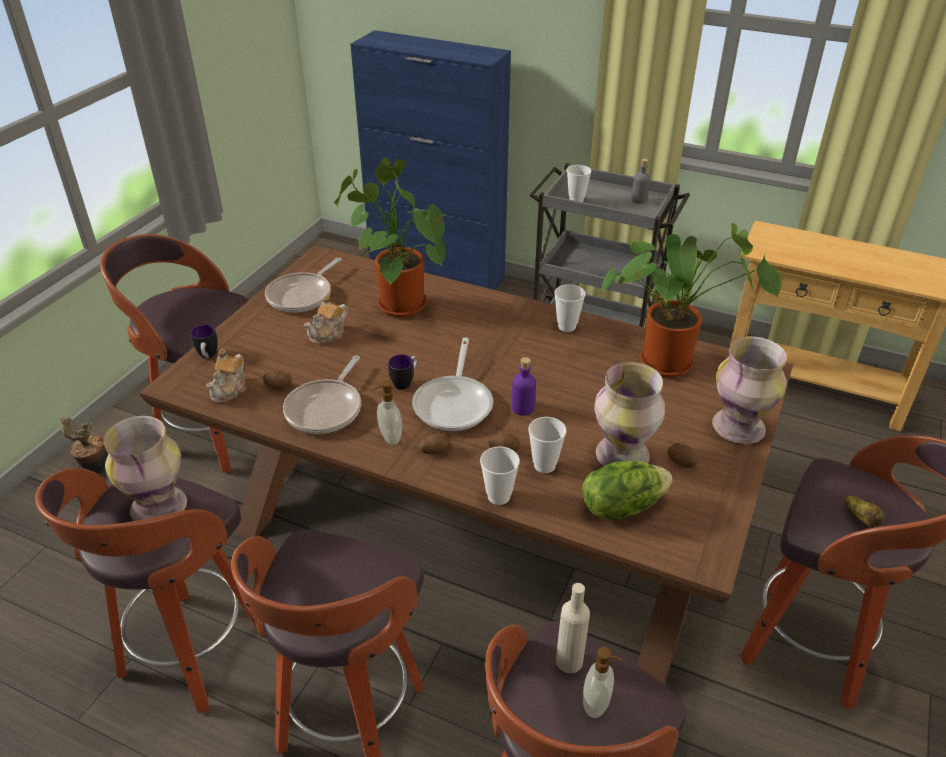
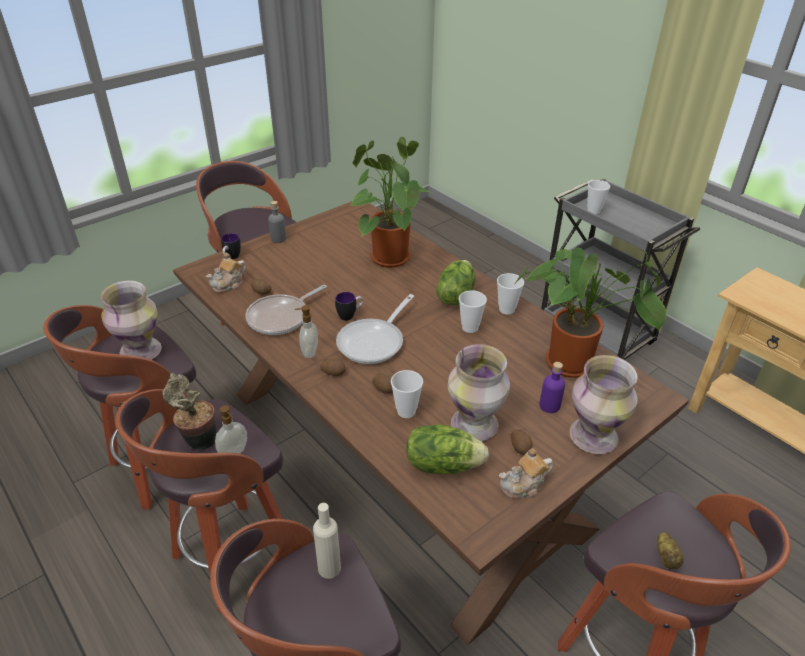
camera: 25 degrees right, 0 degrees up
potted plant [60,416,108,474] -> potted plant moved to [163,373,216,450]
frying pan [265,258,342,312] -> none
teapot [304,296,348,345] -> teapot moved to [499,448,553,498]
blue cabinet [350,30,511,290] -> none
cup [480,446,520,505] -> cup moved to [459,290,487,333]
purple bottle [512,357,536,416] -> purple bottle moved to [539,362,565,413]
soap dispenser [583,647,622,718] -> soap dispenser moved to [215,405,247,454]
grey bottle [631,158,651,204] -> grey bottle moved to [268,201,286,243]
none -> lettuce [436,260,475,305]

